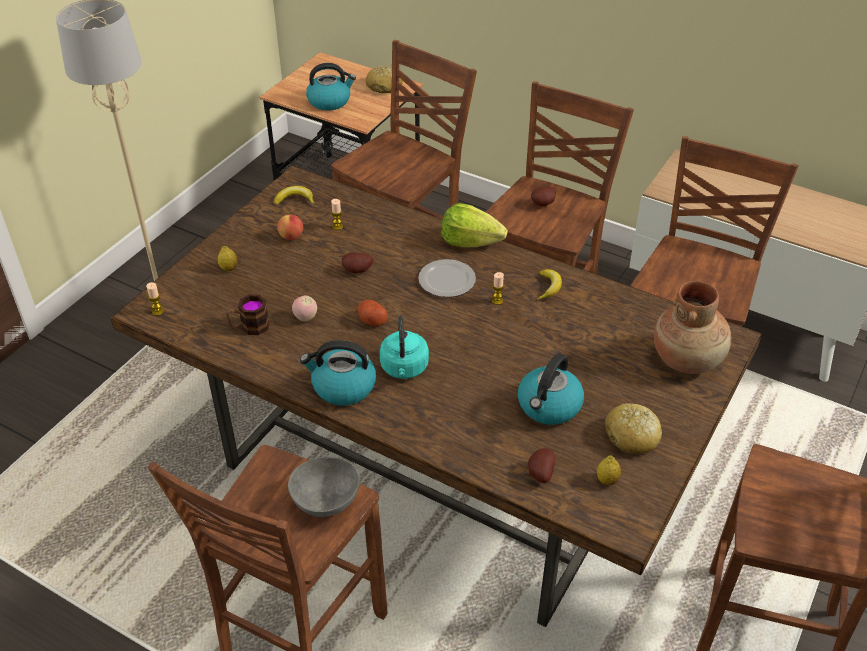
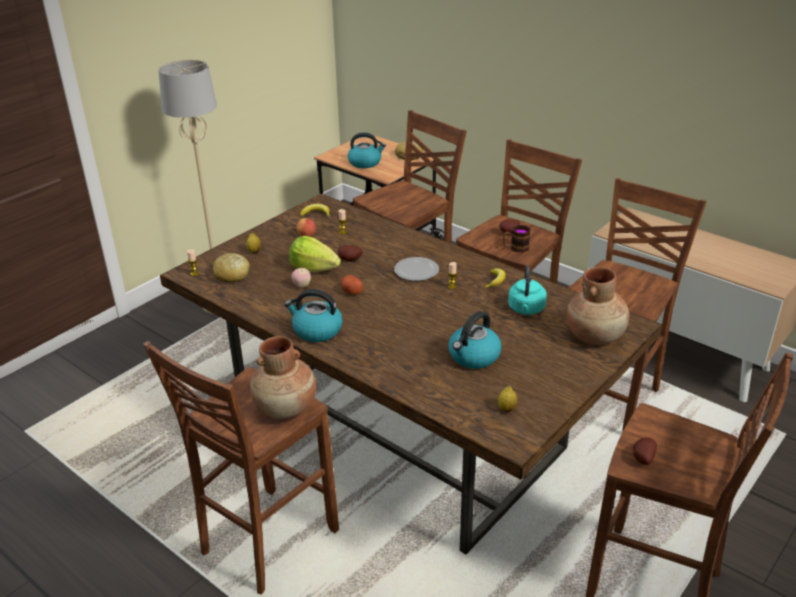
camera: 10 degrees right, 10 degrees down
mug [226,294,269,335] -> mug moved to [503,225,531,253]
grey bowl [288,457,360,517] -> brown vase [250,336,316,419]
turquoise kettle [380,315,429,379] -> turquoise kettle moved to [508,265,547,315]
lettuce [441,203,508,247] -> lettuce moved to [289,236,341,272]
potato [528,448,556,483] -> potato moved to [633,437,657,465]
bread [605,403,662,454] -> bread moved to [213,253,250,282]

